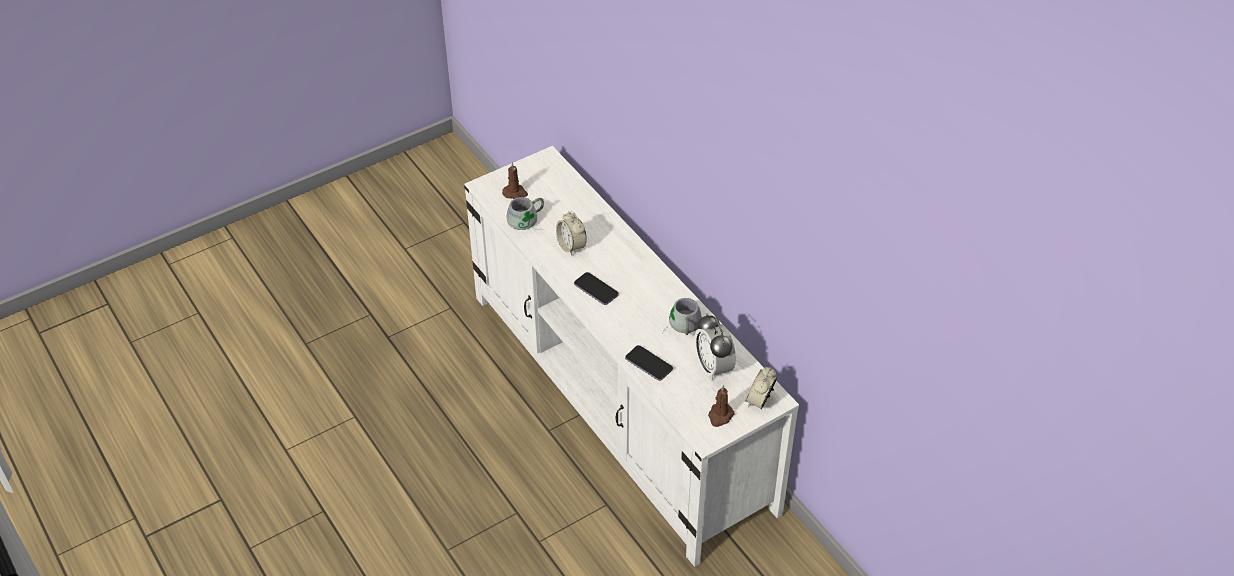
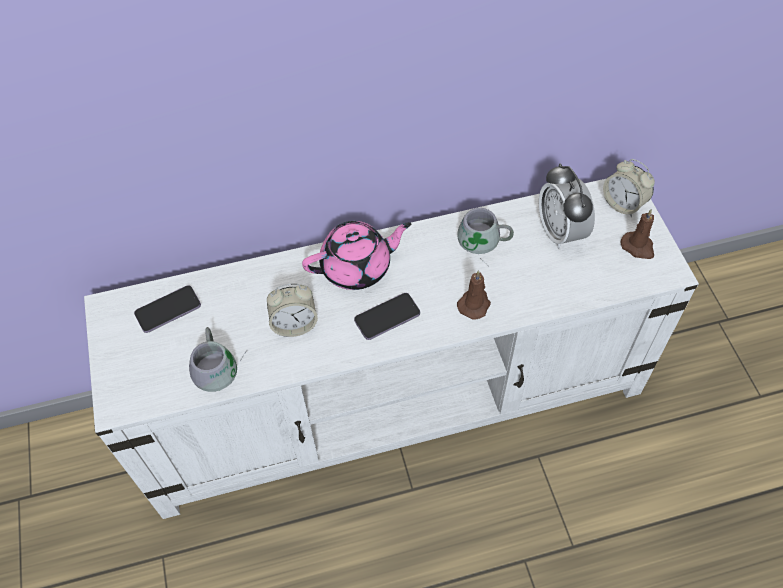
camera: 70 degrees left, 10 degrees up
brown candle [502,162,528,199] -> brown candle moved to [457,270,491,319]
phone [625,345,673,381] -> phone moved to [134,285,201,333]
alarm clock [694,314,736,381] -> alarm clock turned 75 degrees clockwise [539,163,595,249]
none -> pink teapot [302,221,411,290]

